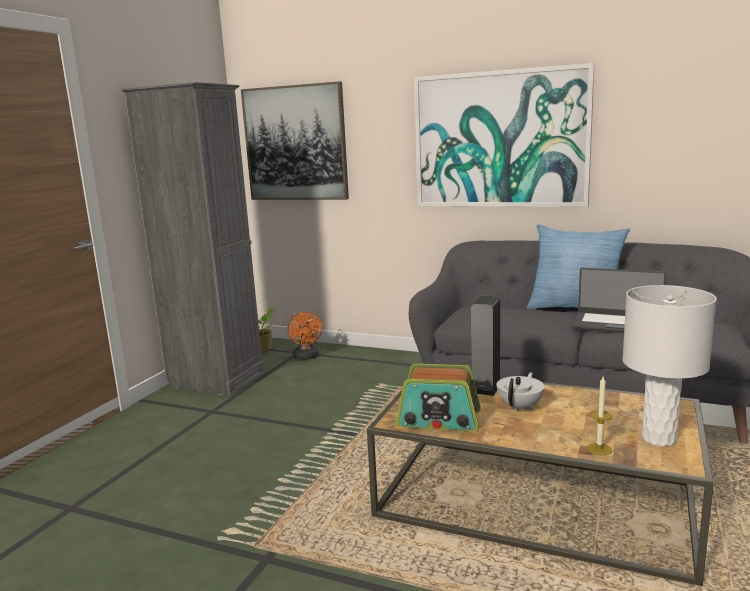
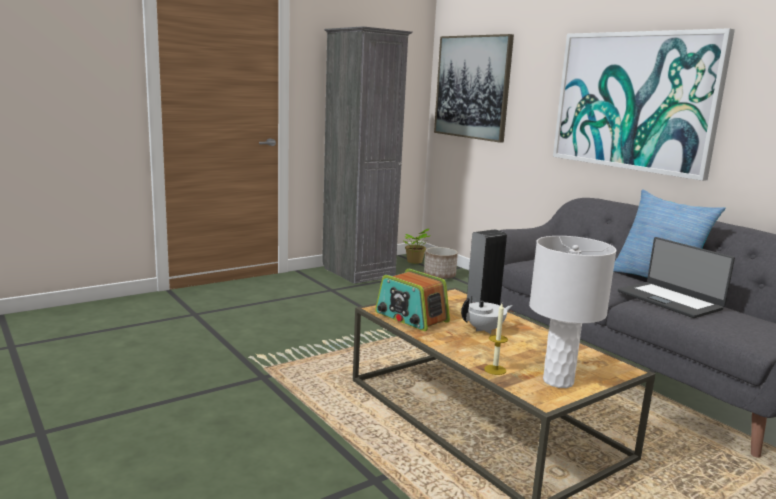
camera: 30 degrees right, 0 degrees up
orange fan [287,311,322,360] -> planter [424,247,458,279]

